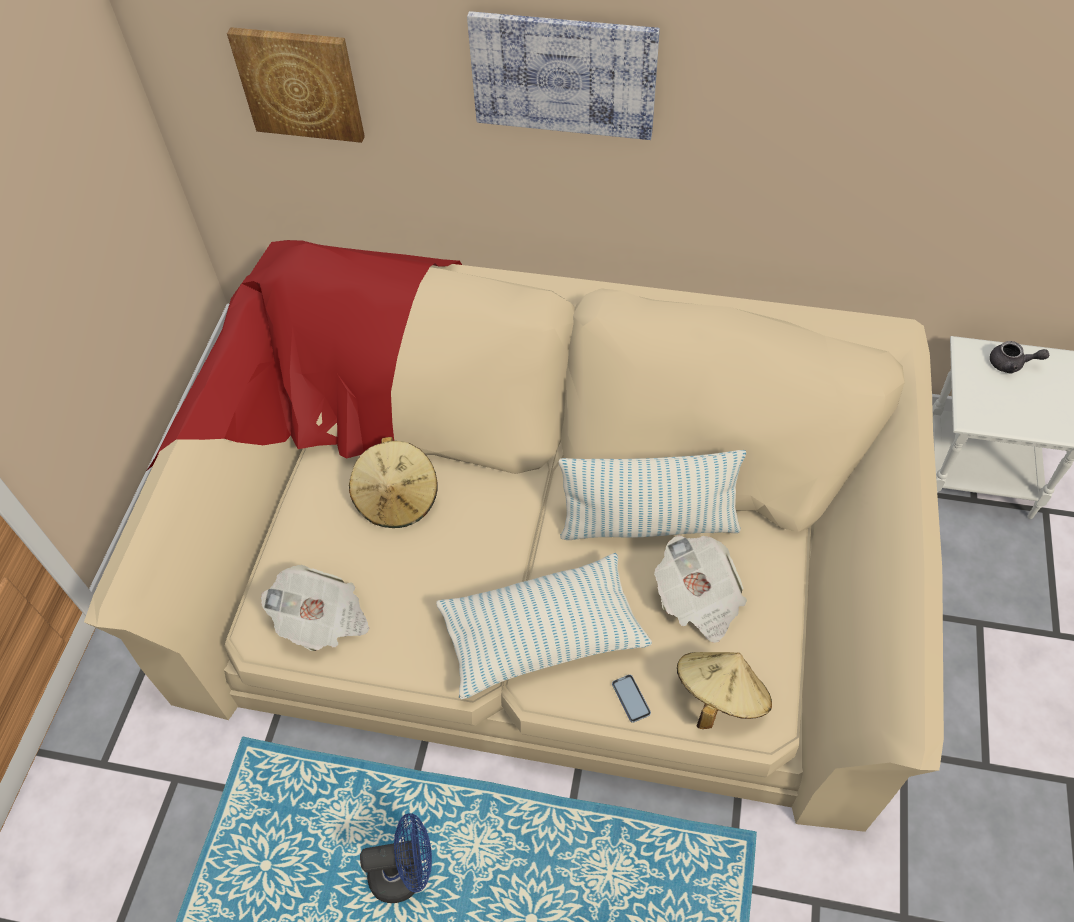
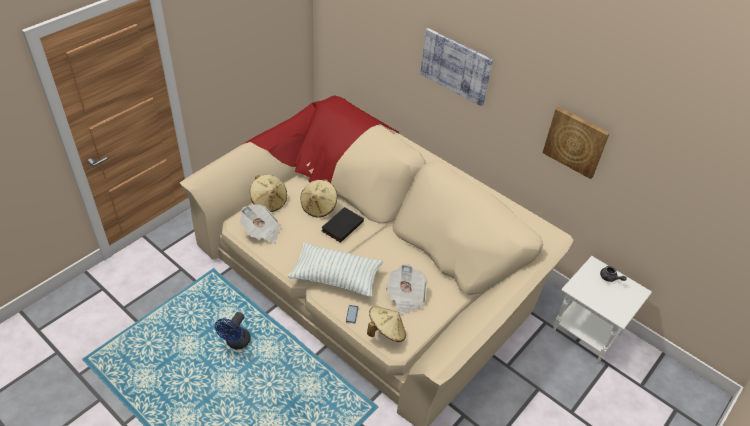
camera: 25 degrees right, 10 degrees down
picture [227,27,365,143] -> picture moved to [543,107,610,179]
blue fan [360,813,432,903] -> blue fan turned 90 degrees clockwise [215,312,251,349]
pillow [559,450,746,540] -> none
none -> beige hat [250,174,287,212]
none -> black book [321,207,364,243]

